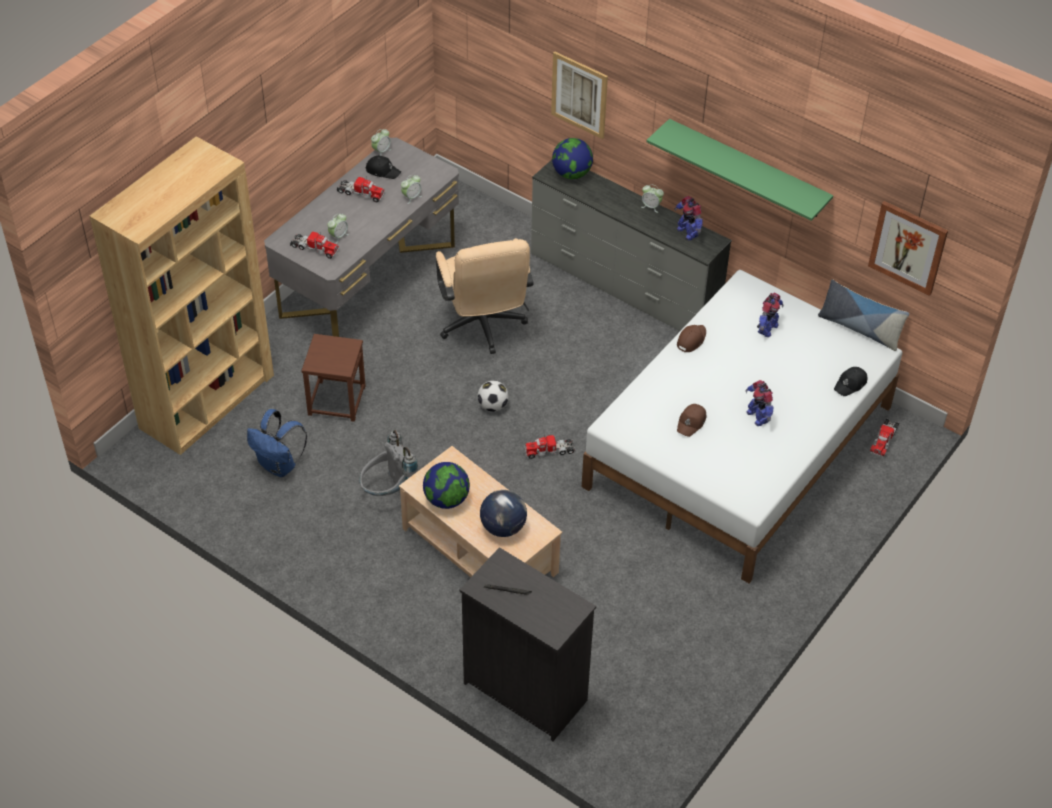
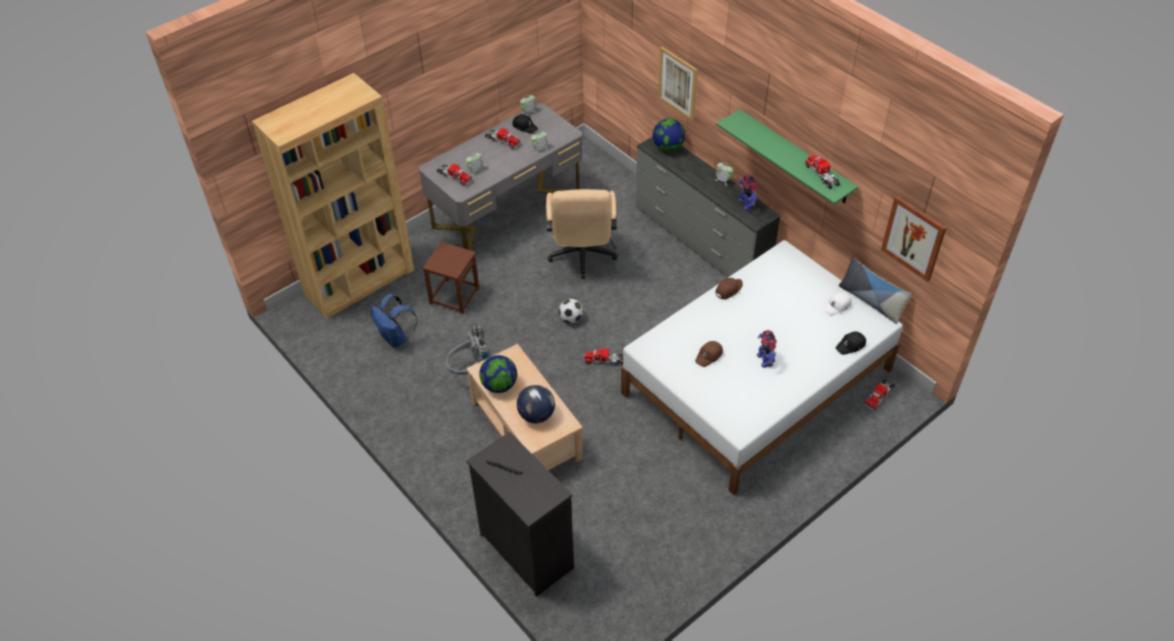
camera: 15 degrees right, 0 degrees up
toy robot [757,293,784,337] -> none
none -> toy truck [805,155,840,189]
none -> white cap [823,292,852,315]

